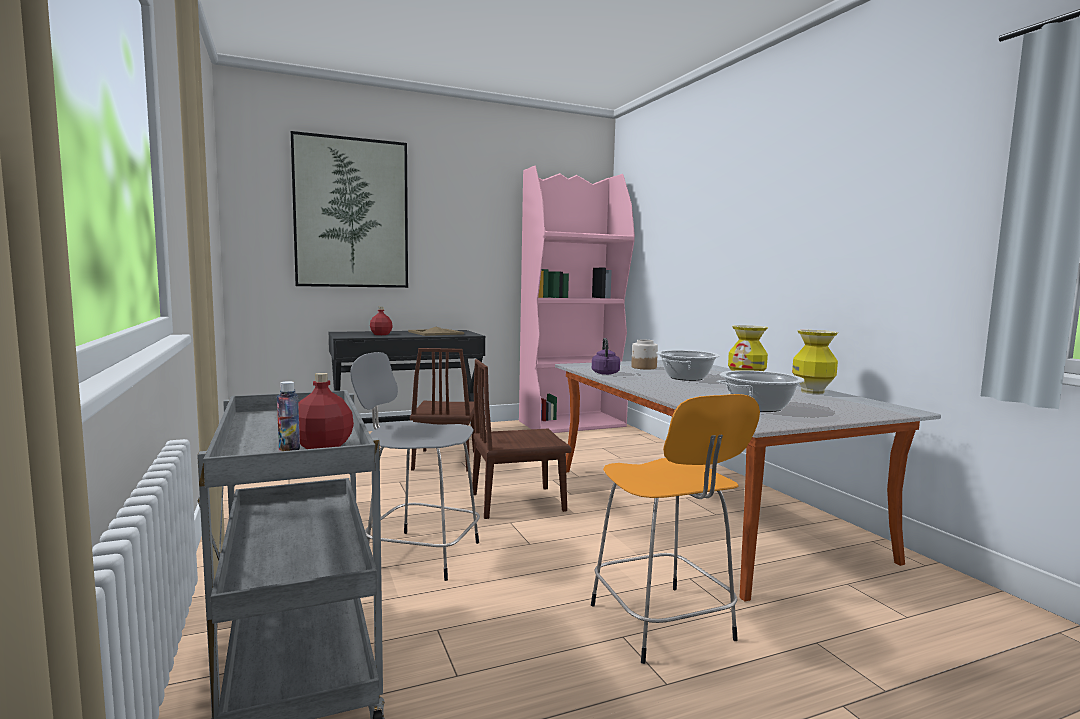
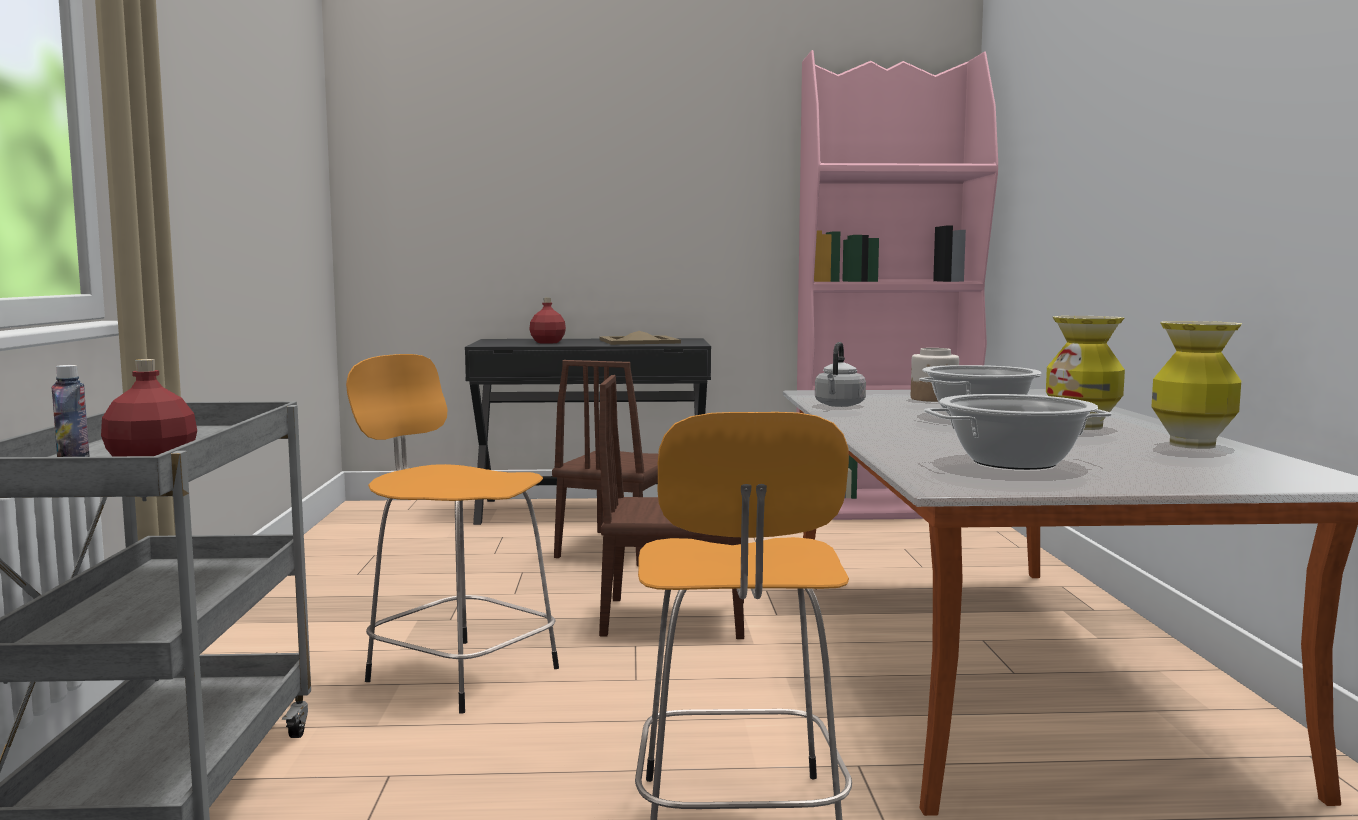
camera: 20 degrees right, 0 degrees up
picture [291,131,408,288] -> none
grey stool [350,352,480,581] -> orange stool [346,354,559,714]
purple kettle [592,338,620,375] -> grey kettle [815,342,866,407]

